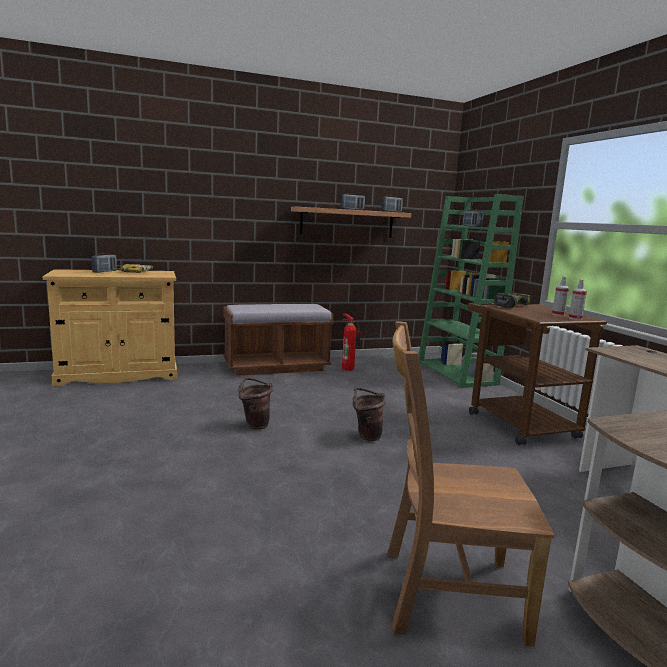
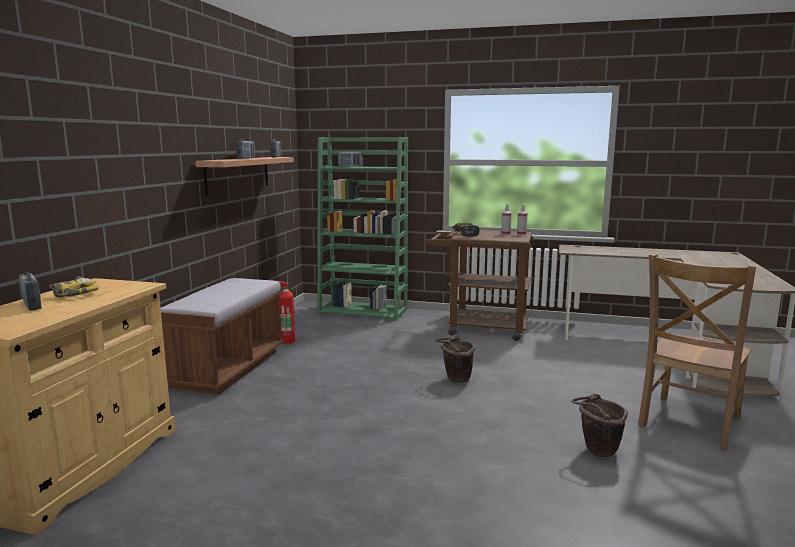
camera: 55 degrees left, 0 degrees up
brown bucket [238,378,273,429] -> brown bucket moved to [571,393,628,457]

